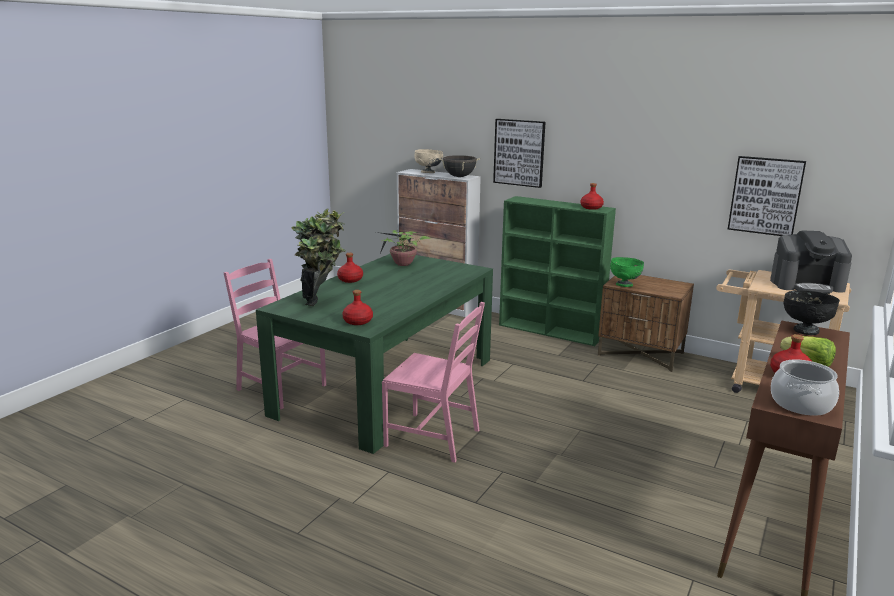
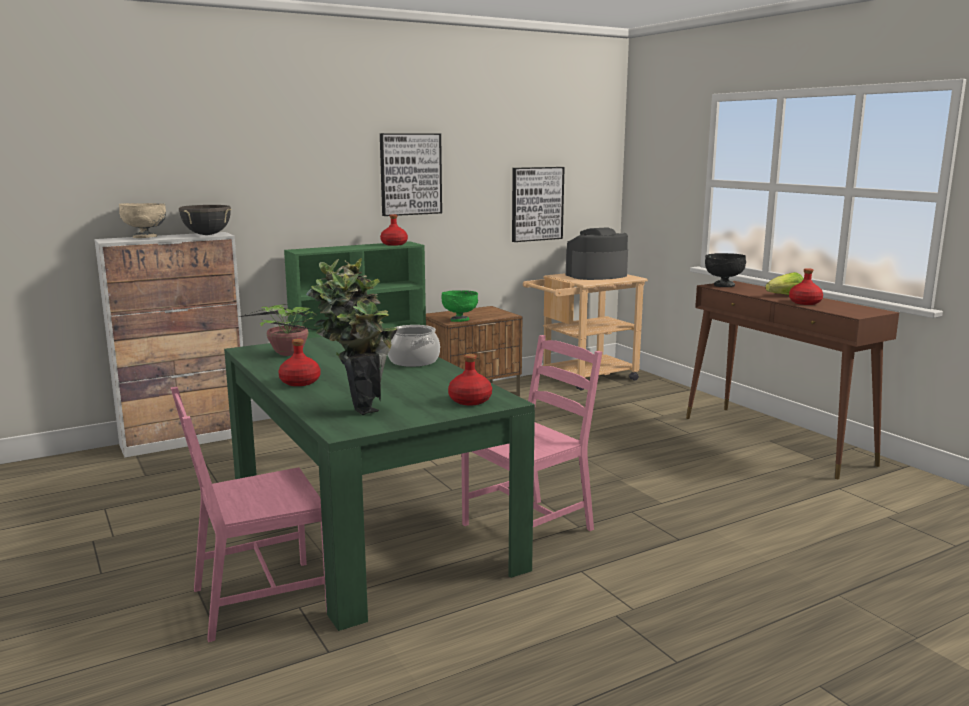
camera: 60 degrees left, 5 degrees down
picture [493,119,545,188] -> picture moved to [380,133,442,216]
coffee machine [770,230,852,294] -> coffee machine turned 150 degrees counterclockwise [566,227,628,280]
cooking pot [771,359,839,416] -> cooking pot moved to [388,325,440,367]

